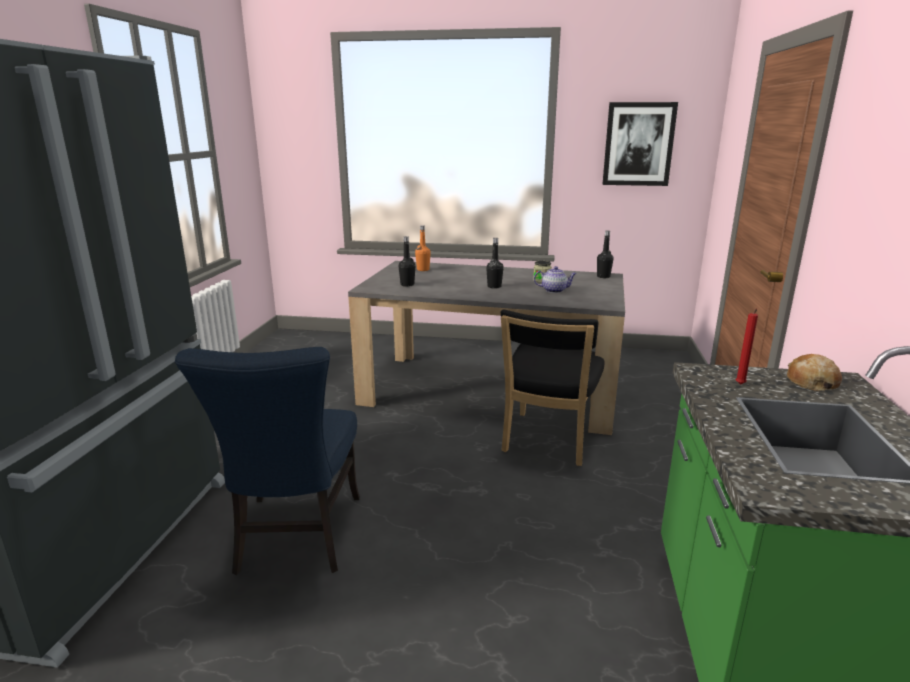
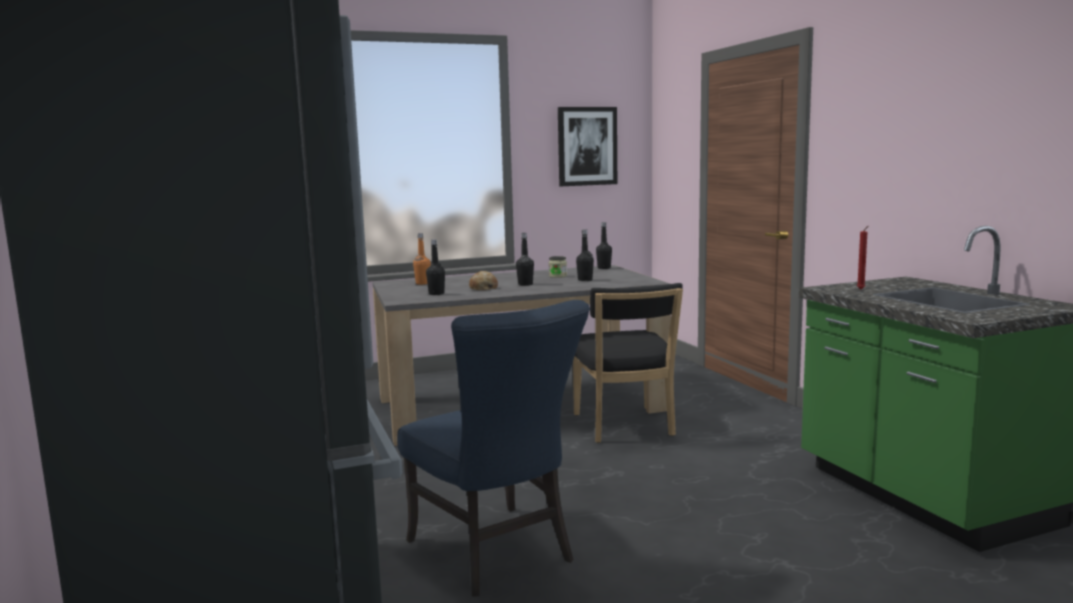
camera: 30 degrees left, 10 degrees down
teapot [534,266,577,293] -> black bottle [576,229,594,281]
bread [787,354,842,391] -> bread moved to [469,271,498,290]

